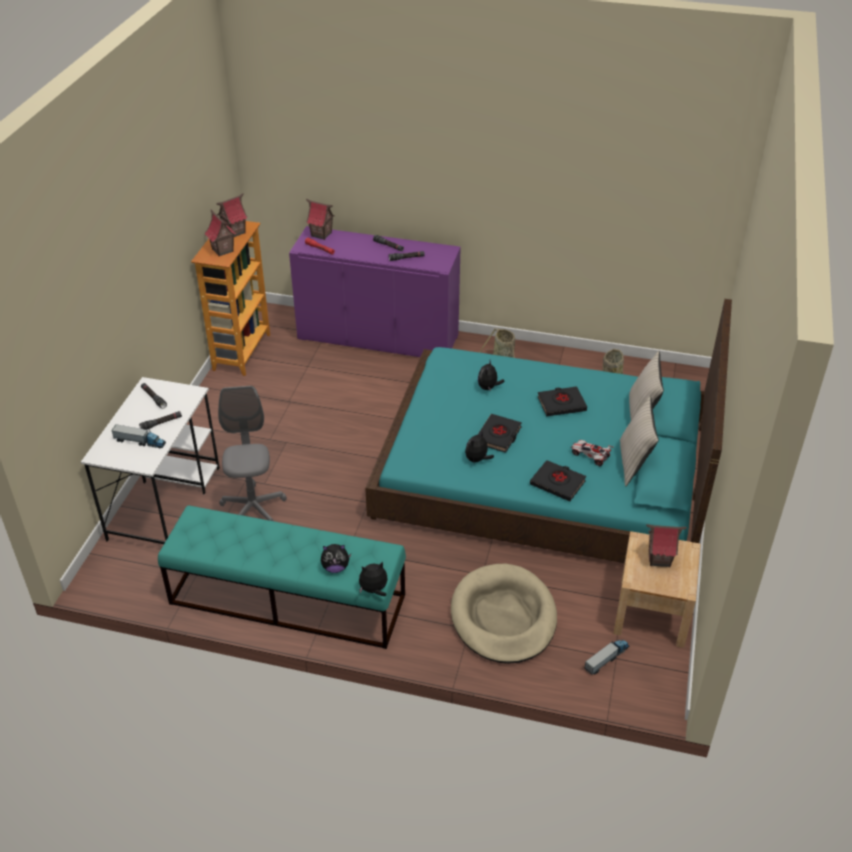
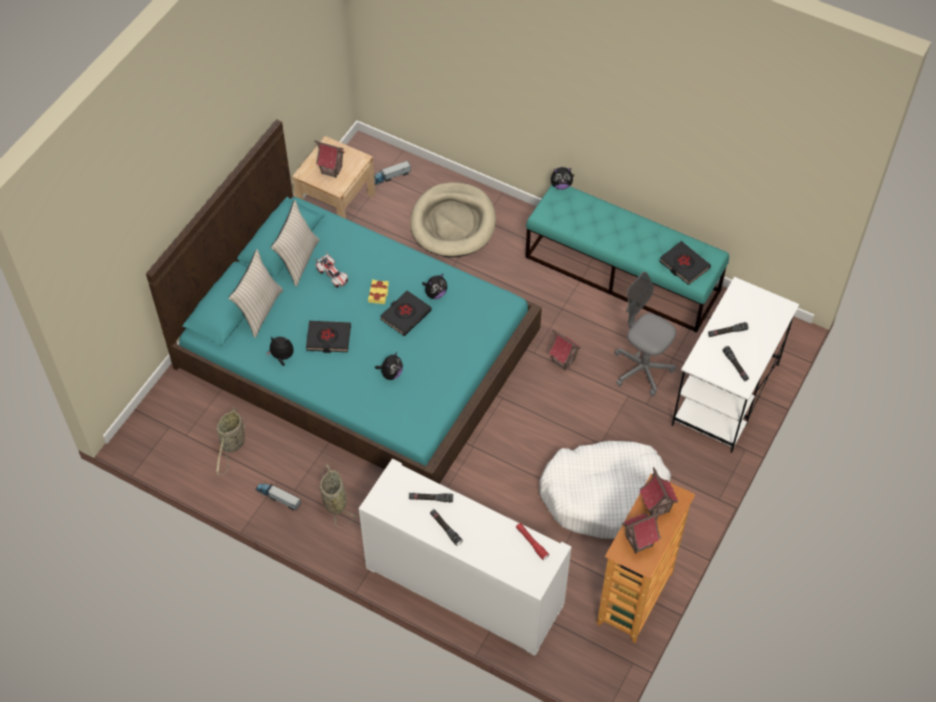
camera: 165 degrees left, 15 degrees up
toy truck [111,424,166,448] -> toy truck moved to [256,483,301,510]
grey office chair [218,386,287,521] -> grey office chair turned 120 degrees clockwise [615,272,676,396]
purple cabinet [289,226,461,357] -> white cabinet [359,458,571,656]
toy house [306,199,335,240] -> toy house moved to [548,330,581,370]
plush toy [321,544,351,573] -> plush toy moved to [266,337,294,366]
black book [530,460,586,501] -> black book moved to [659,241,711,285]
none -> yellow book [368,279,389,304]
none -> white dog bed [539,441,671,539]

